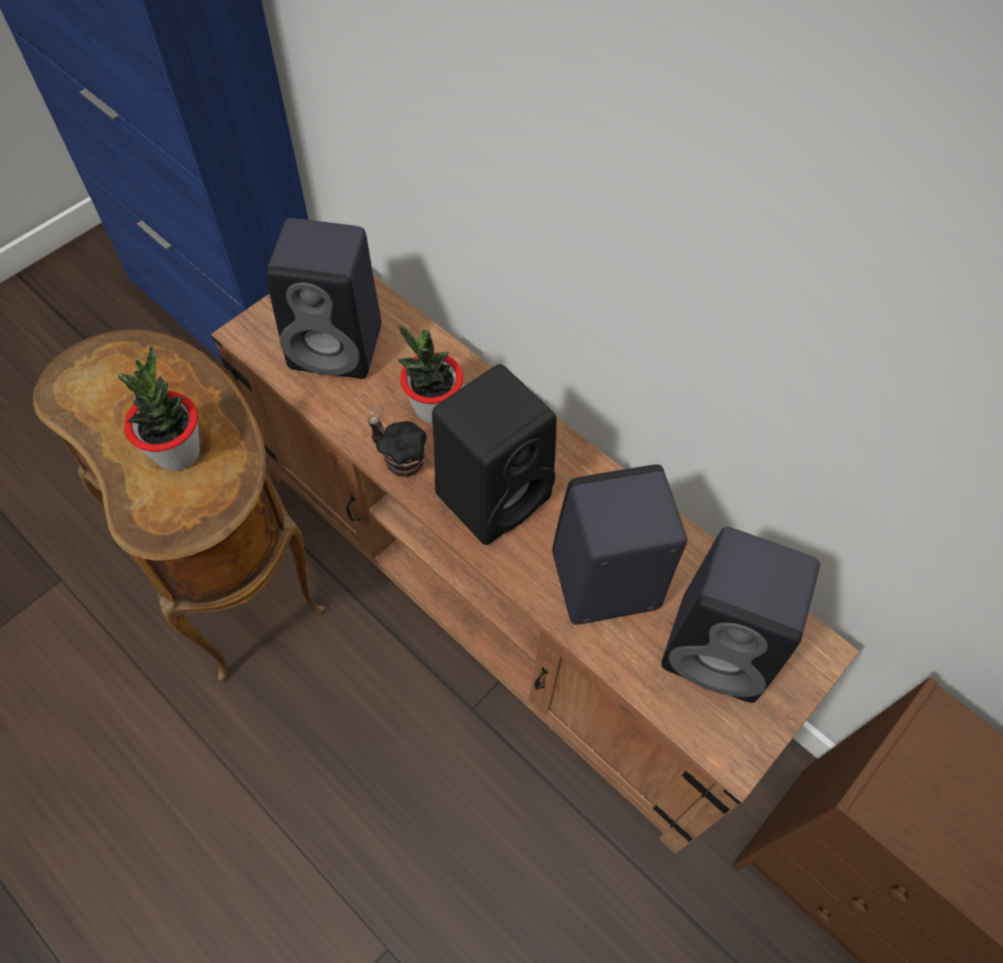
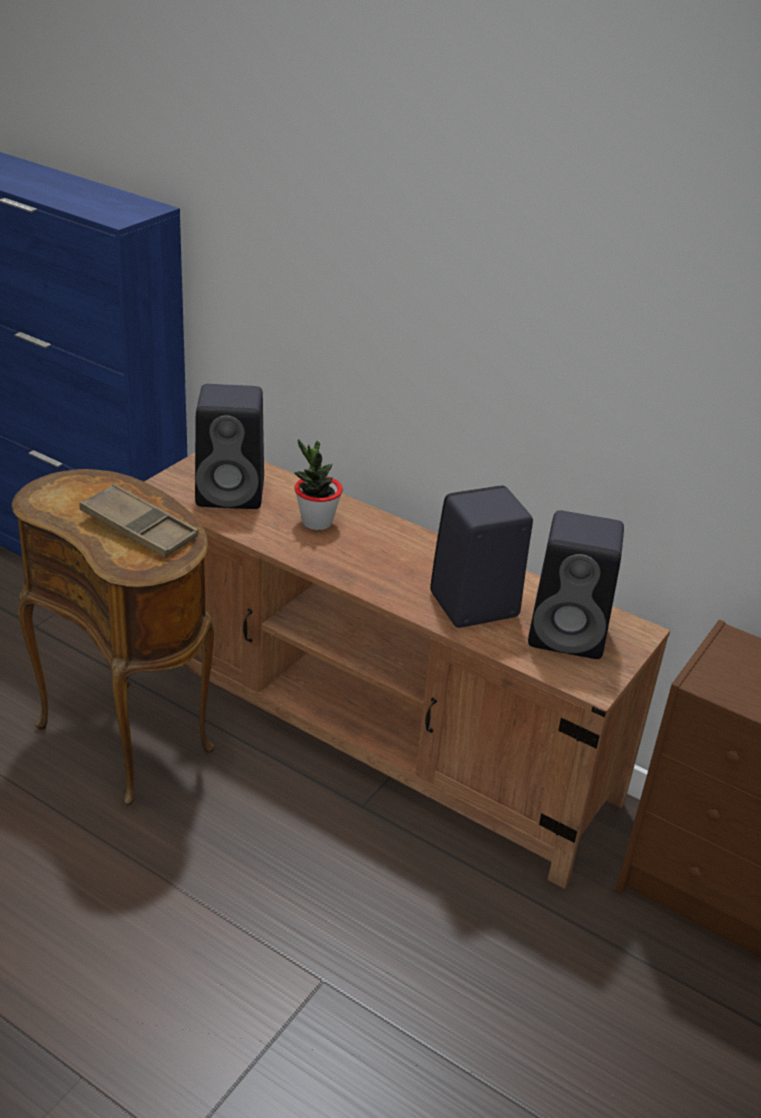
camera: 10 degrees left, 25 degrees down
potted plant [118,346,200,471] -> brown tray [80,484,198,558]
mug [368,415,427,477] -> none
black speaker [432,364,556,545] -> none

